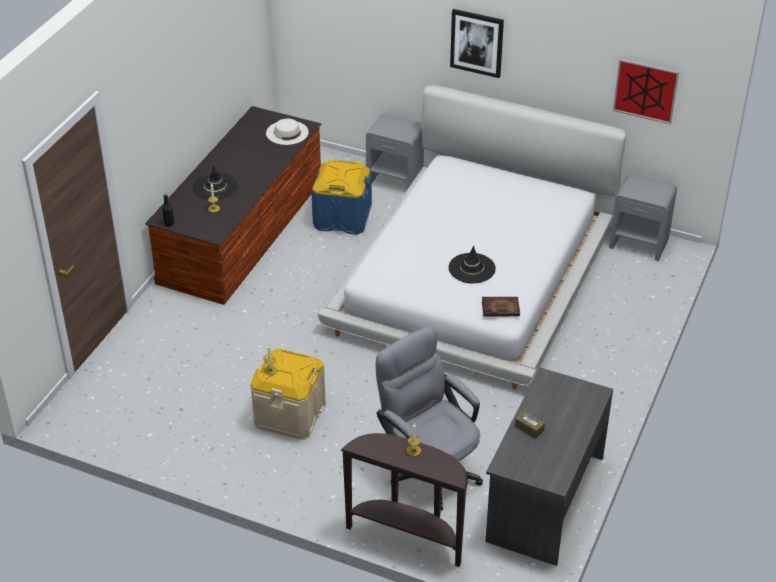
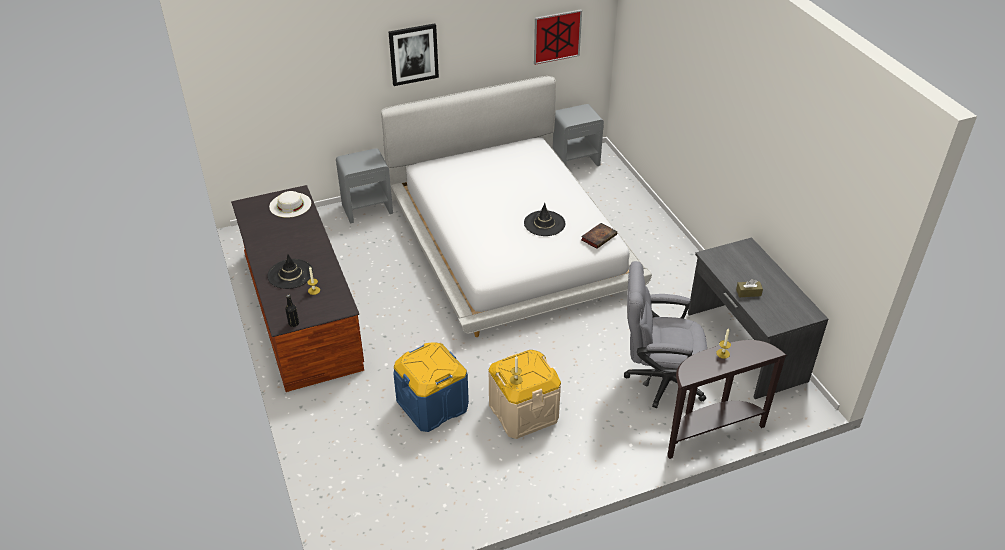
camera: 45 degrees left, 0 degrees up
blue storage box [312,159,372,235] -> blue storage box moved to [393,342,469,432]

